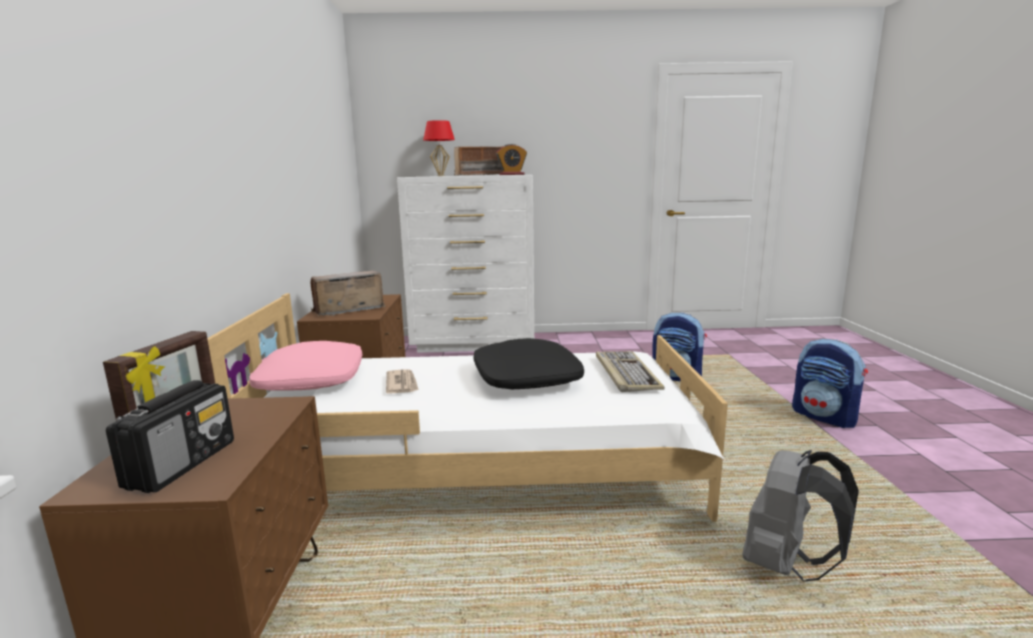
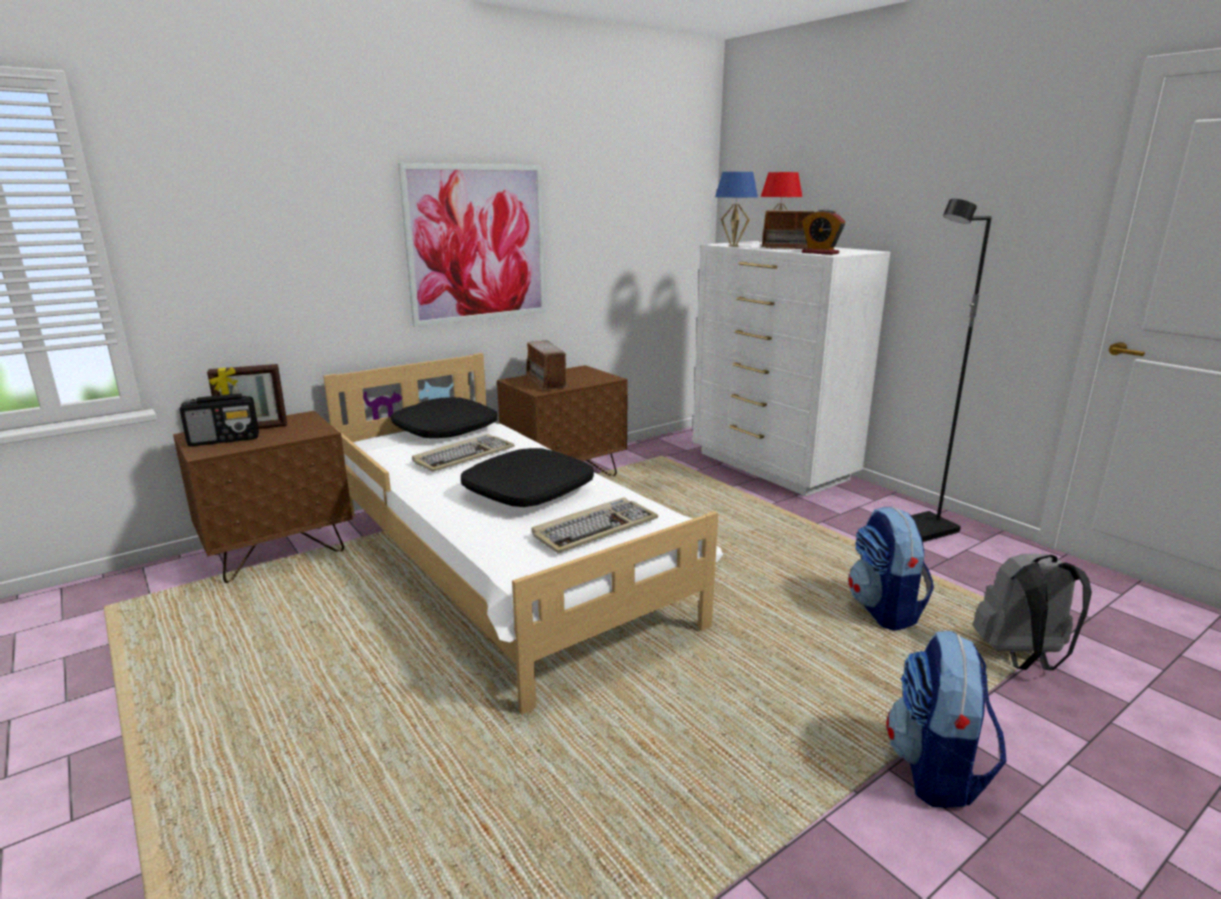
camera: 55 degrees right, 5 degrees up
pink pillow [249,341,363,390] -> black pillow [391,397,498,438]
radio [310,271,385,316] -> radio turned 135 degrees counterclockwise [526,340,568,391]
newspaper [386,369,419,394] -> keyboard [412,434,515,472]
grey backpack [742,450,859,581] -> grey backpack moved to [973,554,1092,671]
none -> picture [398,163,546,327]
none -> blue table lamp [715,172,758,247]
none -> black floor lamp [911,199,992,542]

